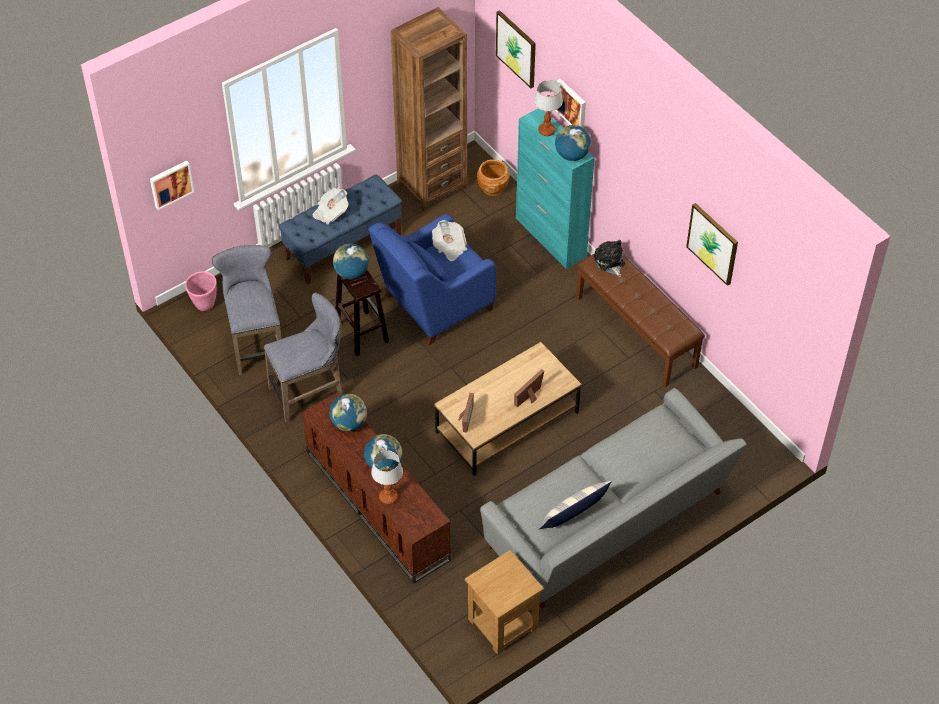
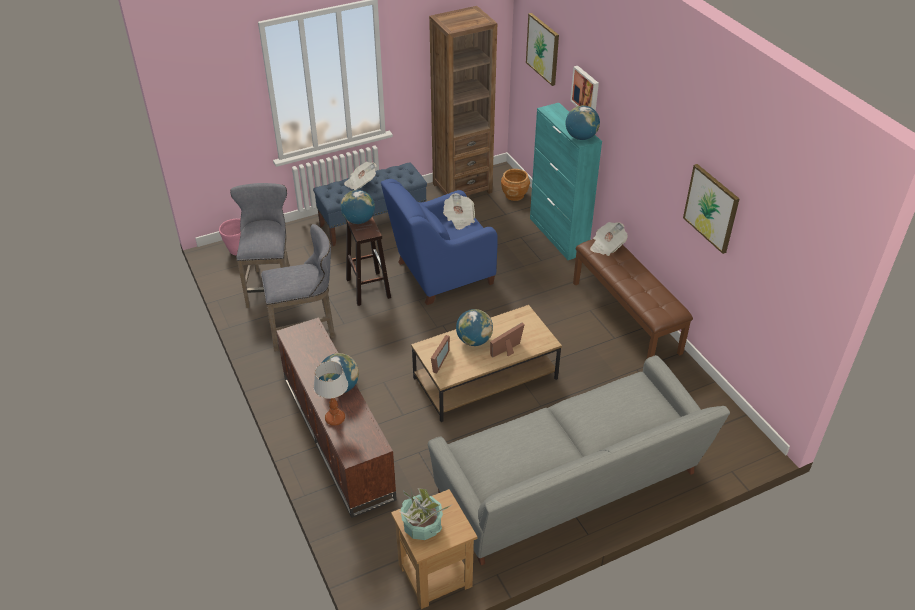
camera: 10 degrees right, 10 degrees down
picture [150,161,194,210] -> none
globe [329,394,367,431] -> globe moved to [456,309,493,346]
table lamp [534,80,563,136] -> none
pillow [539,481,612,529] -> none
plush toy [594,240,625,277] -> newspaper [590,222,628,256]
none -> potted plant [398,488,453,540]

